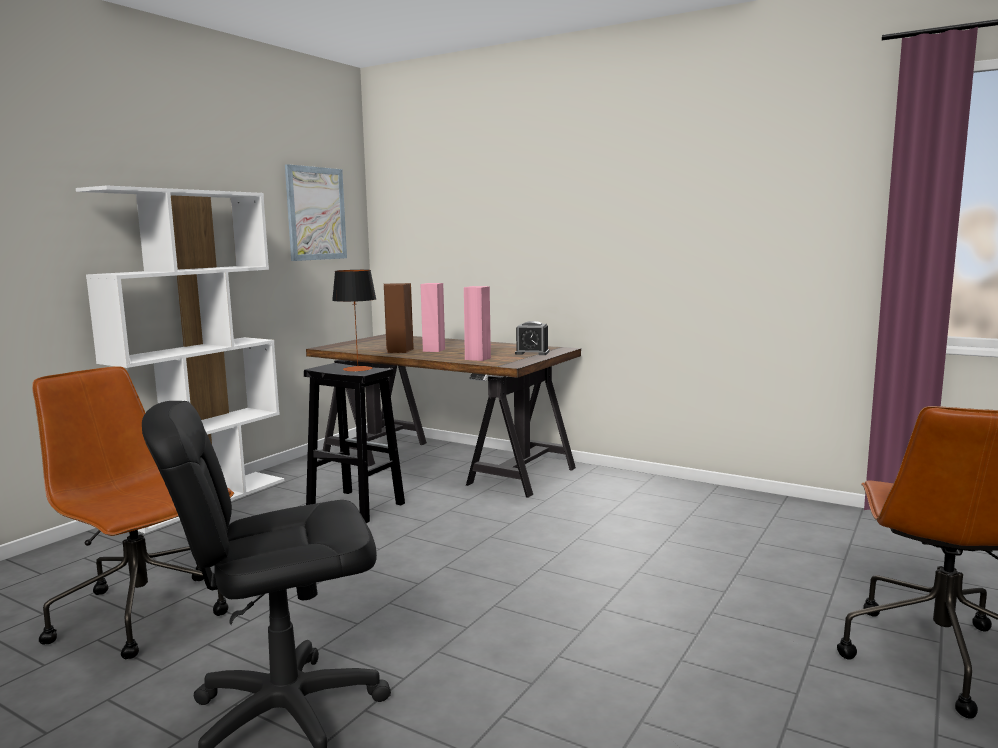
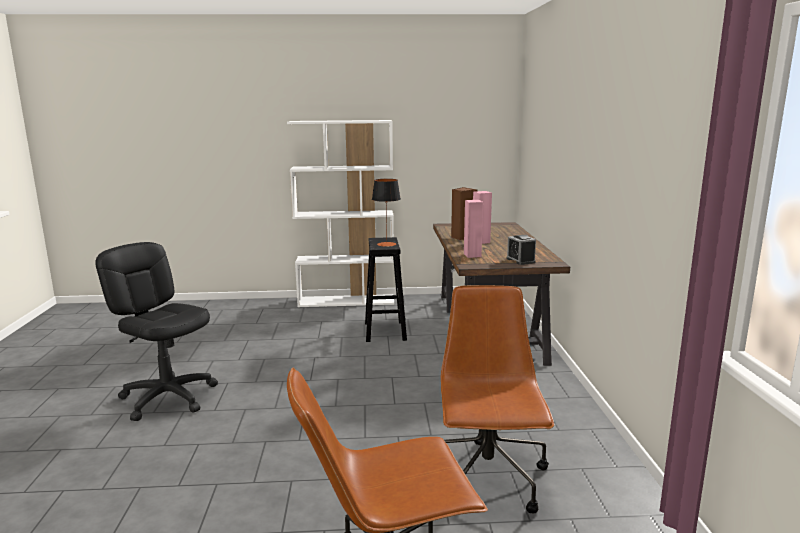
camera: 55 degrees right, 5 degrees up
brown office chair [32,366,234,659] -> brown office chair moved to [441,285,554,514]
picture [285,164,347,261] -> none

